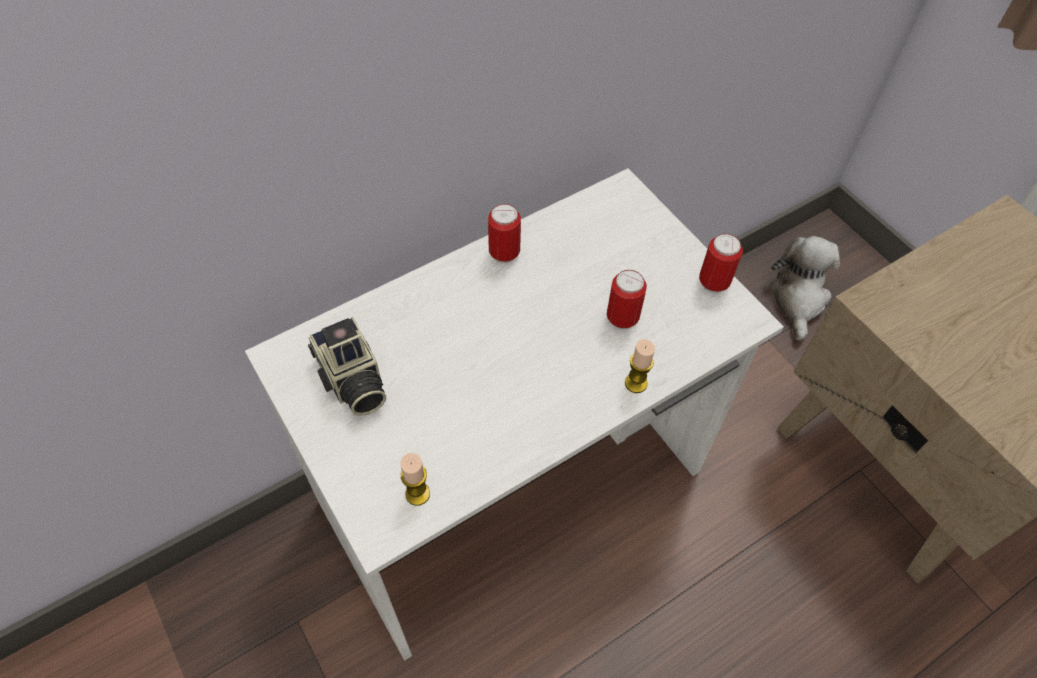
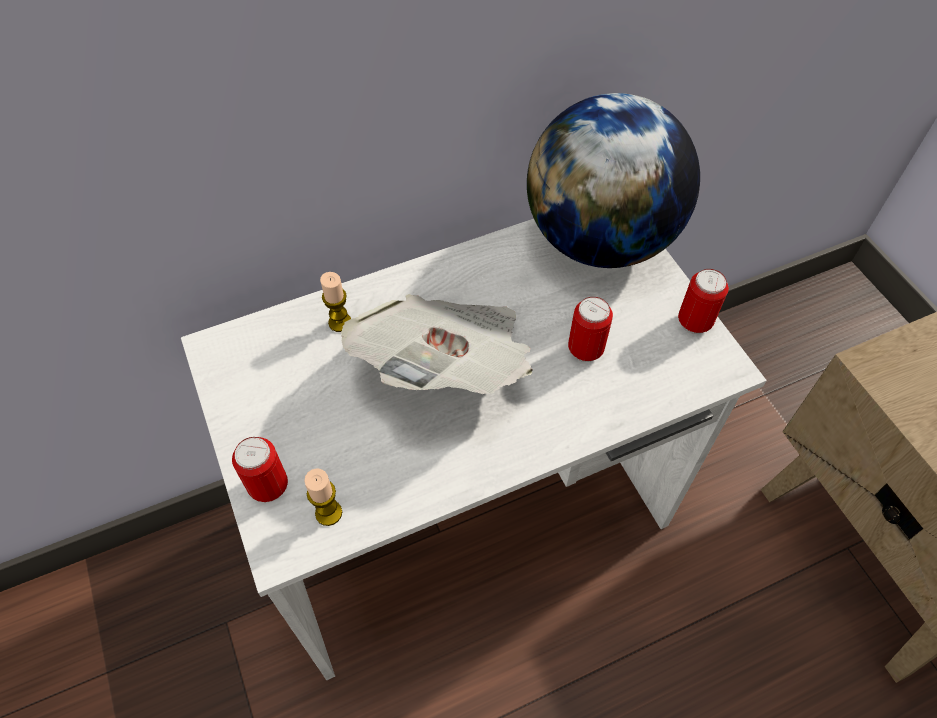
camera: 10 degrees right, 0 degrees up
camera [308,317,386,416] -> none
can [488,204,521,263] -> can moved to [232,437,288,502]
candle [625,339,655,393] -> candle moved to [320,272,351,332]
plush toy [769,236,840,341] -> none
none -> newspaper [341,294,533,394]
none -> globe [527,93,700,268]

